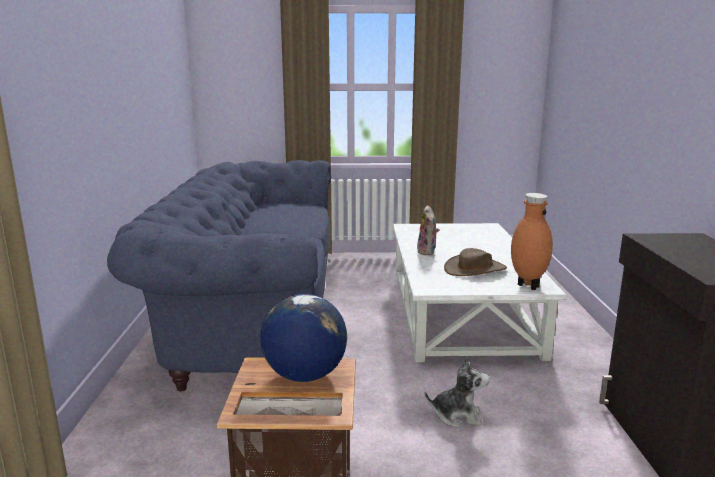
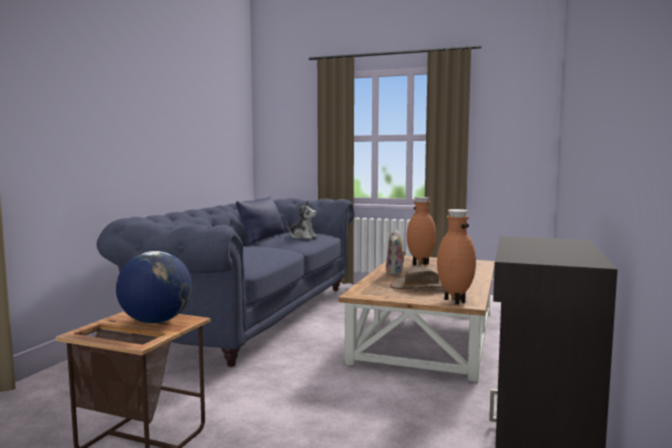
camera: 20 degrees right, 10 degrees down
white coffee table [393,223,566,362] -> brown coffee table [339,256,495,382]
plush toy [424,357,490,428] -> plush toy moved to [286,201,318,239]
none -> blue pillow [236,196,284,245]
none -> brown vase [407,197,436,265]

